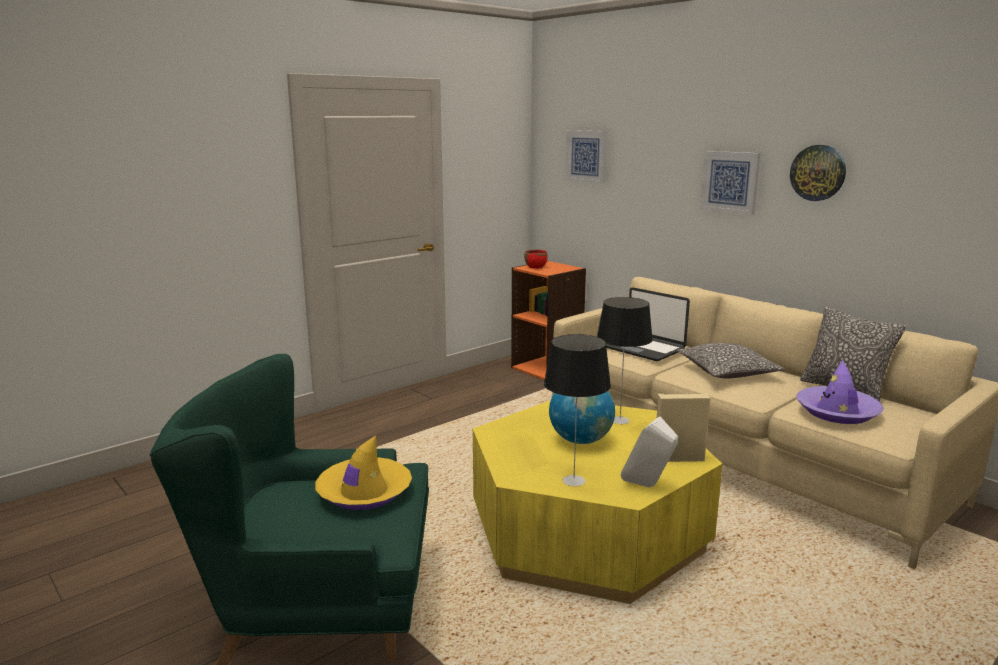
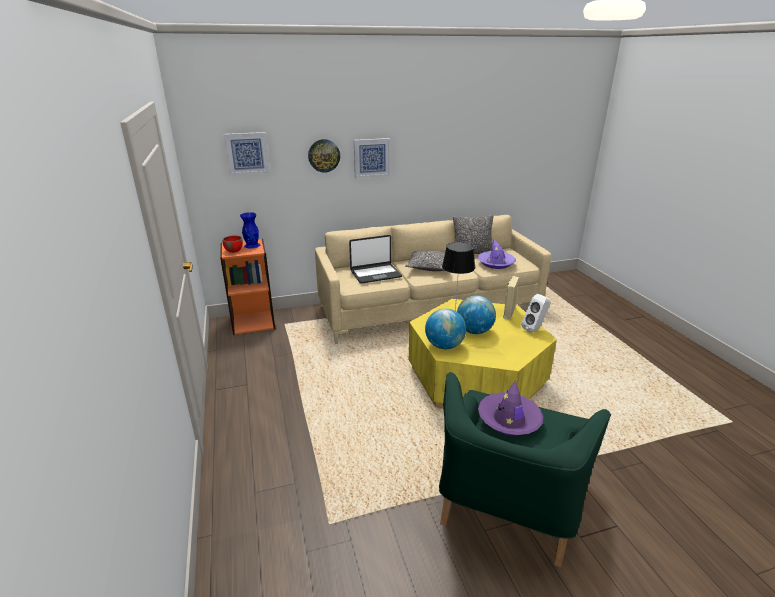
camera: 65 degrees left, 10 degrees up
yellow hat [315,435,412,510] -> purple hat [478,381,543,436]
table lamp [544,334,611,486] -> none
wall clock [790,145,846,201] -> wall clock moved to [308,139,340,173]
none -> blue vase [240,212,260,248]
none -> globe [425,309,466,349]

